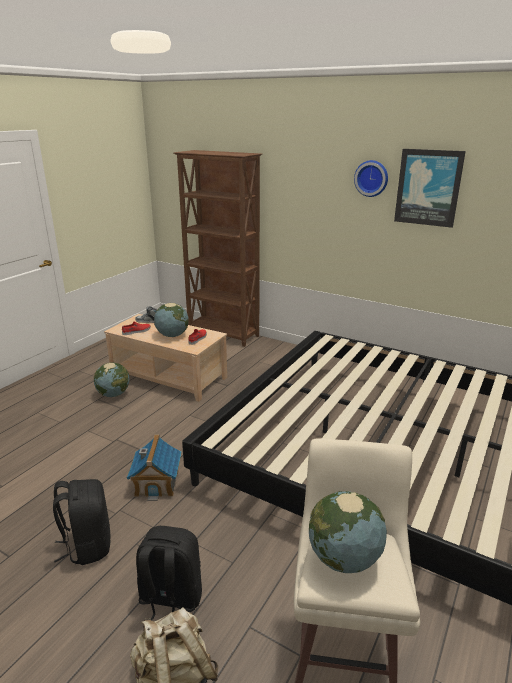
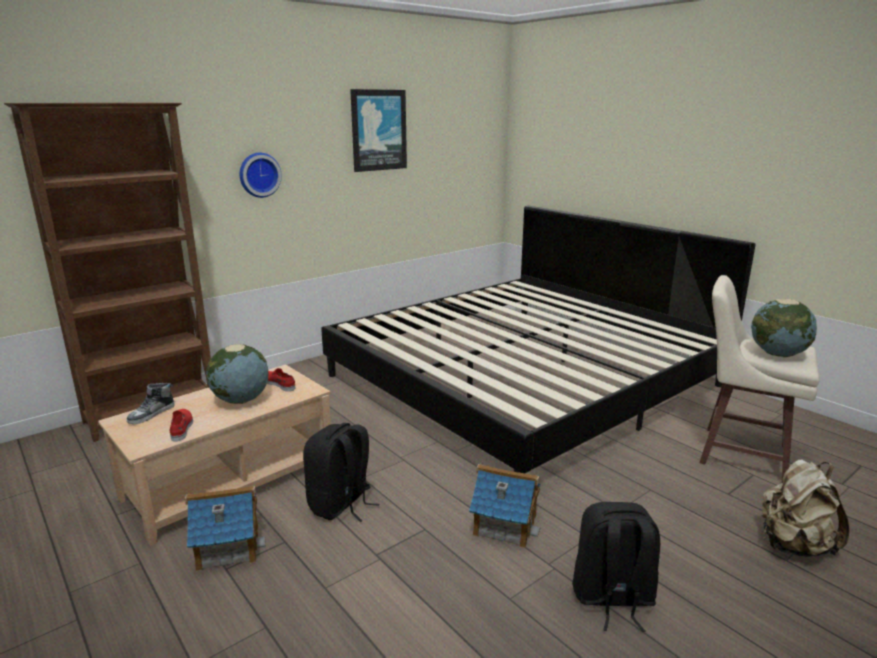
camera: 70 degrees left, 5 degrees down
globe [94,363,129,397] -> toy house [185,486,266,572]
black backpack [136,526,202,627] -> black backpack moved to [303,423,380,522]
wall clock [354,160,388,197] -> wall clock moved to [240,153,282,198]

